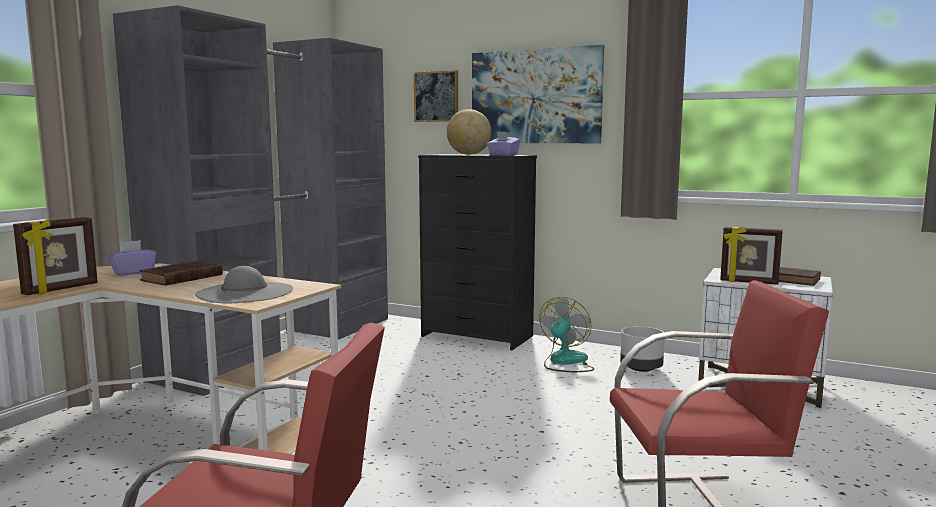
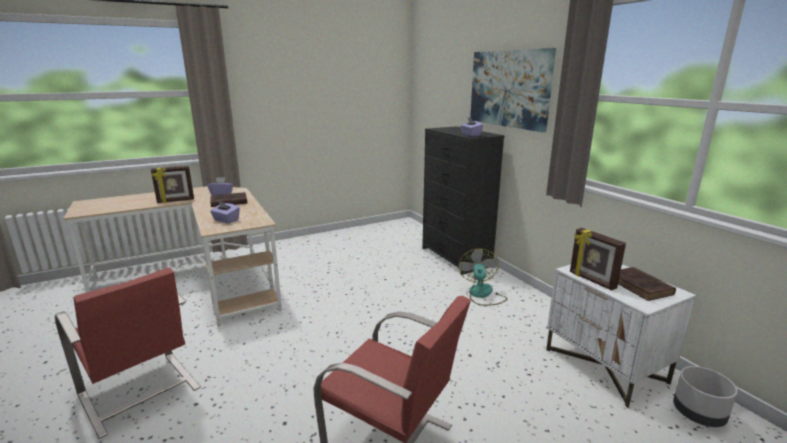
camera: 35 degrees right, 10 degrees up
grey wardrobe [113,5,388,396] -> none
grey hat [195,266,293,303] -> purple tissue box [210,201,240,223]
picture [414,70,458,122] -> none
globe [447,109,491,155] -> none
fan [539,297,594,372] -> fan turned 60 degrees counterclockwise [458,248,507,306]
grey planter [620,326,665,372] -> grey planter moved to [673,366,738,427]

